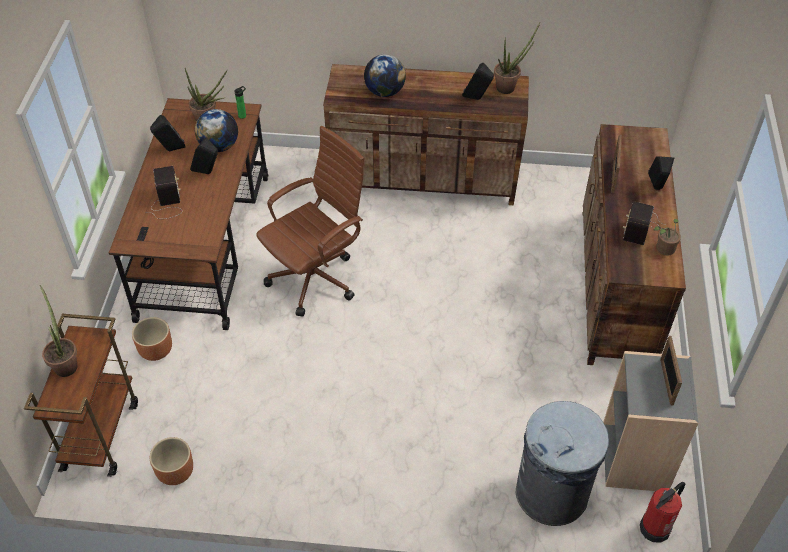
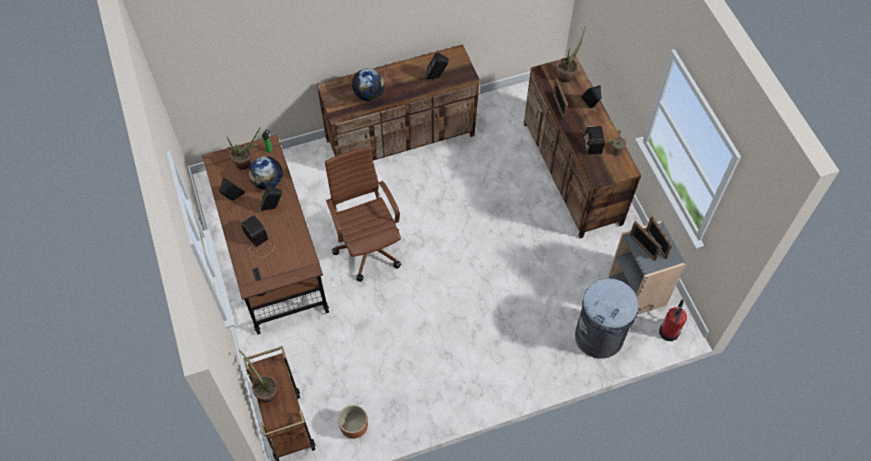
camera: 25 degrees left, 10 degrees up
brown planter [132,317,172,361] -> none
brown office chair [256,126,365,316] -> brown office chair turned 45 degrees counterclockwise [324,146,401,281]
potted plant [494,23,540,94] -> potted plant moved to [556,26,586,83]
none -> picture frame [630,221,661,261]

